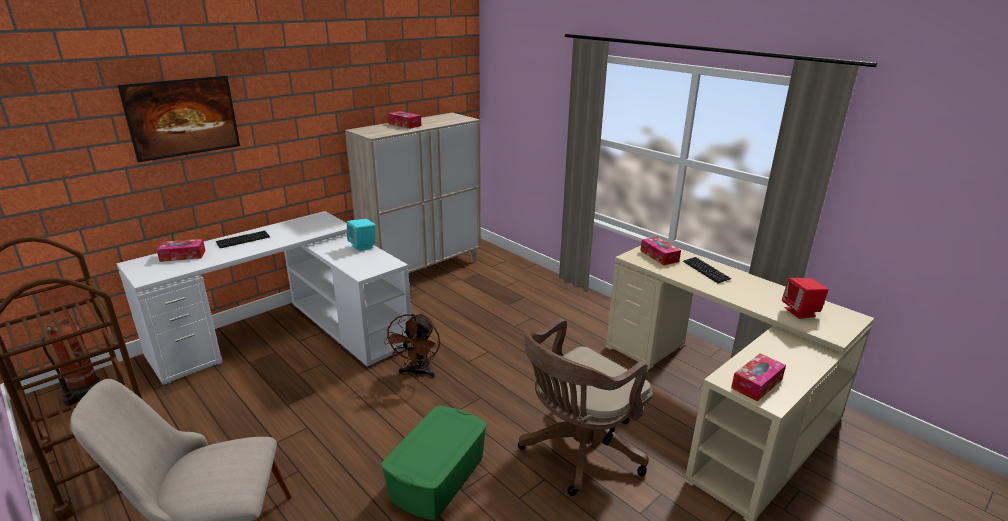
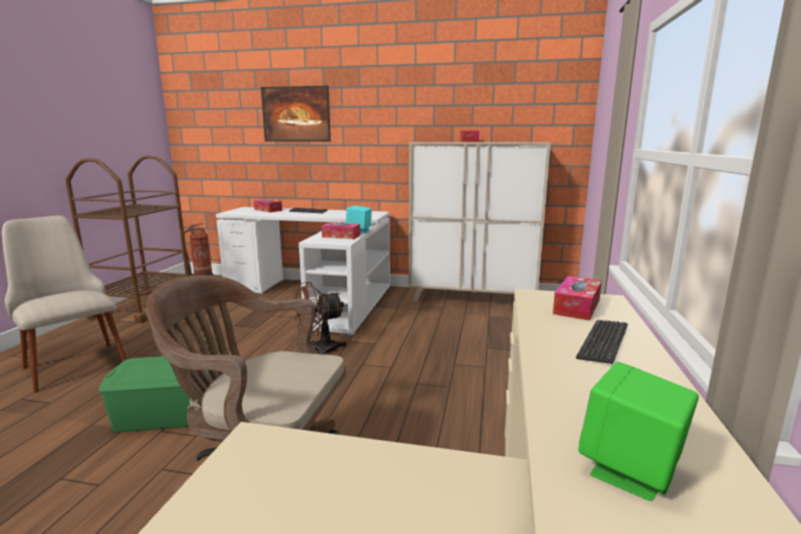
camera: 55 degrees right, 10 degrees down
tissue box [731,353,786,401] -> tissue box moved to [321,223,360,239]
red speaker [782,278,829,319] -> green speaker [578,362,699,501]

